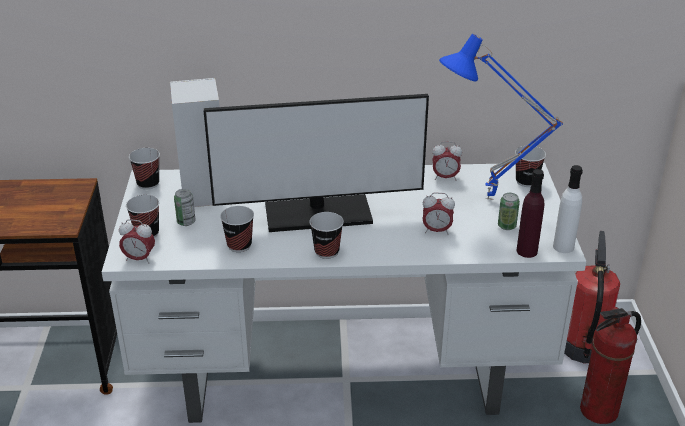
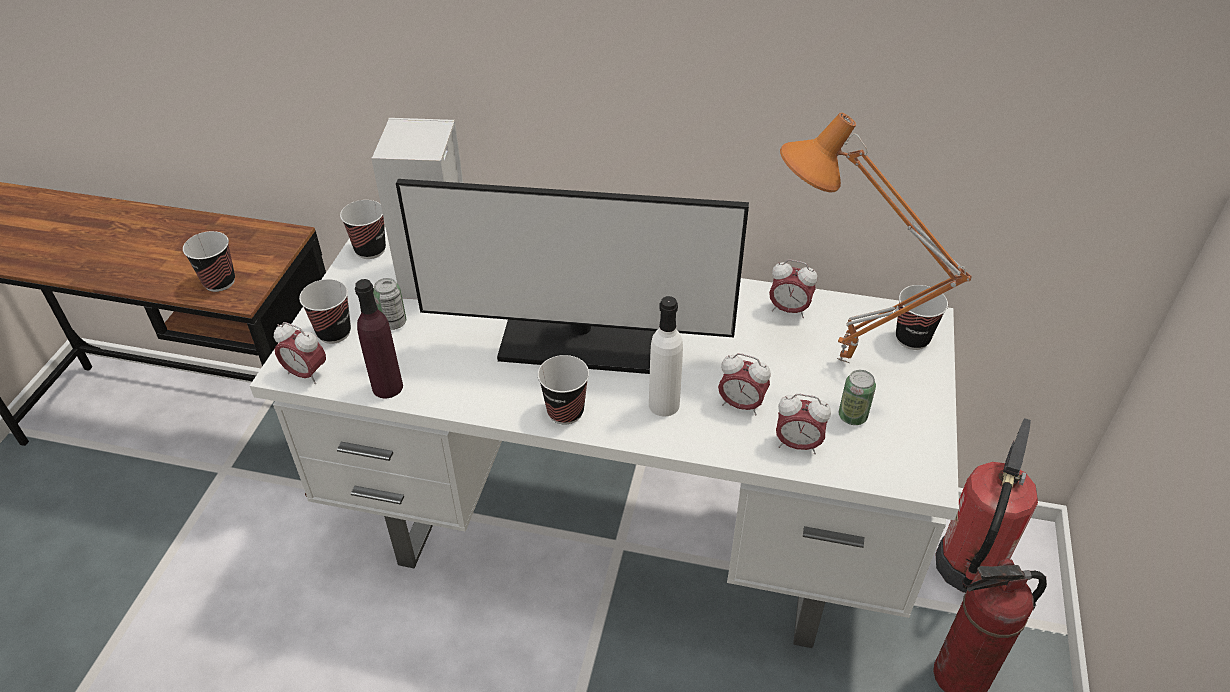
camera: 15 degrees right, 10 degrees up
cup [220,206,254,252] -> cup moved to [183,231,235,292]
blue table lamp [439,34,563,200] -> orange table lamp [780,113,972,363]
purple bottle [516,169,544,258] -> purple bottle moved to [355,279,403,398]
white bottle [553,165,583,253] -> white bottle moved to [649,296,683,417]
none -> alarm clock [776,394,831,454]

